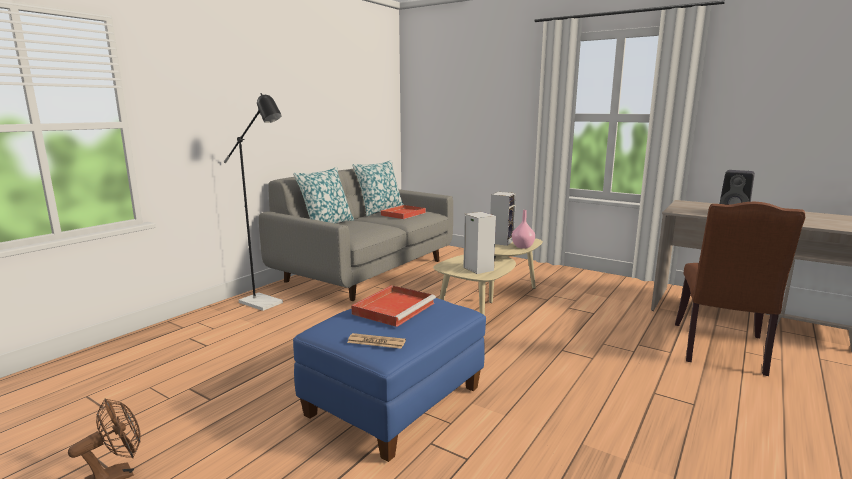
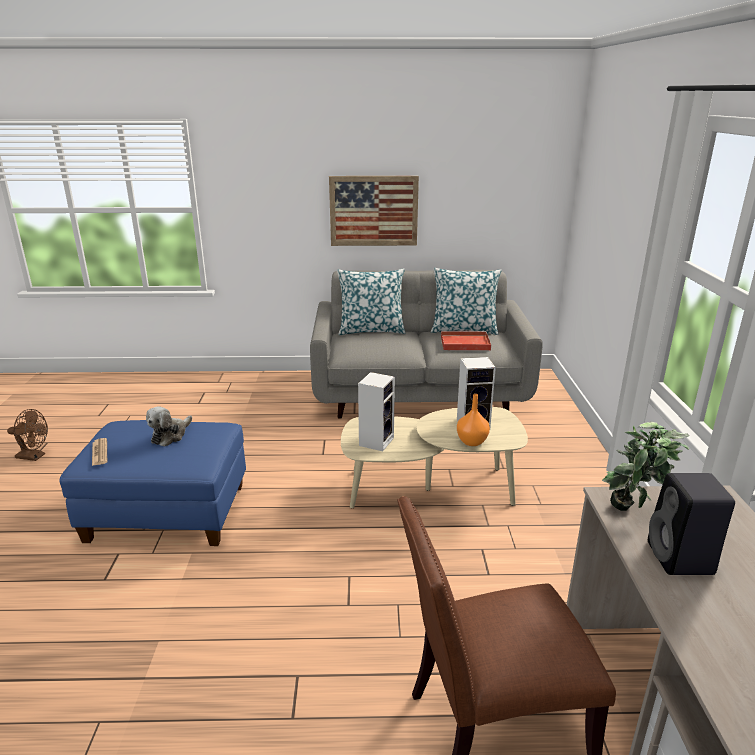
camera: 55 degrees right, 10 degrees up
black floor lamp [224,93,283,311] -> none
red tray [351,285,436,327] -> plush toy [146,407,192,446]
pink vase [512,210,535,249] -> orange vase [457,394,490,446]
none -> picture [329,176,419,246]
none -> potted plant [602,422,689,511]

